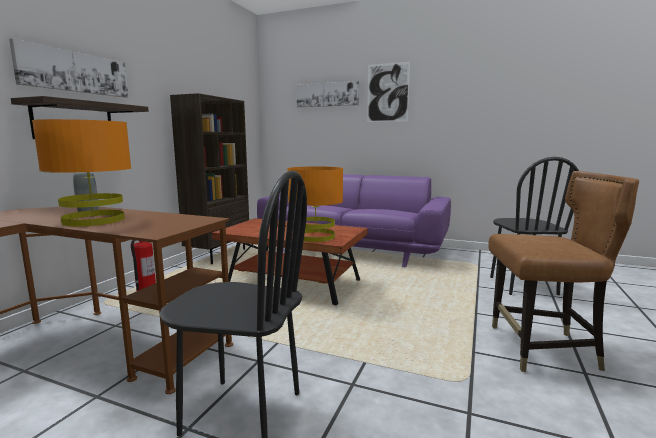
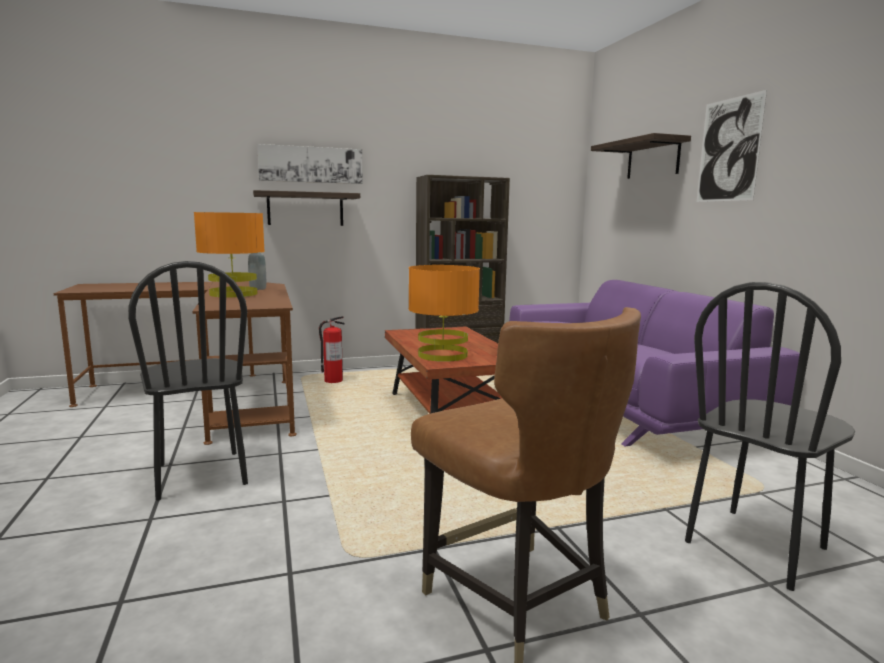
camera: 50 degrees right, 0 degrees up
picture [296,81,359,107] -> shelf [591,133,691,179]

